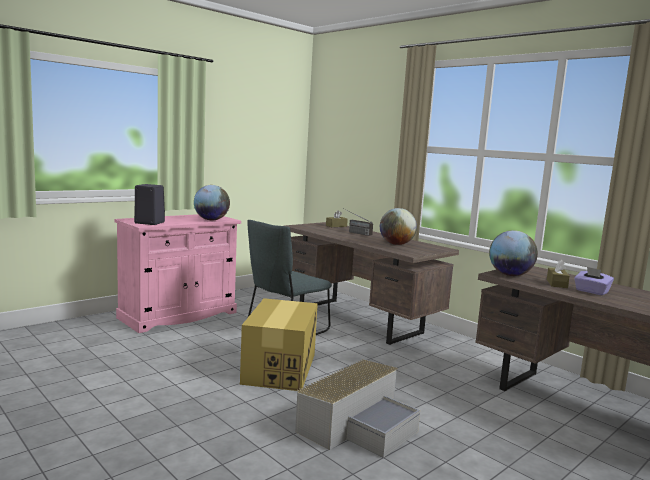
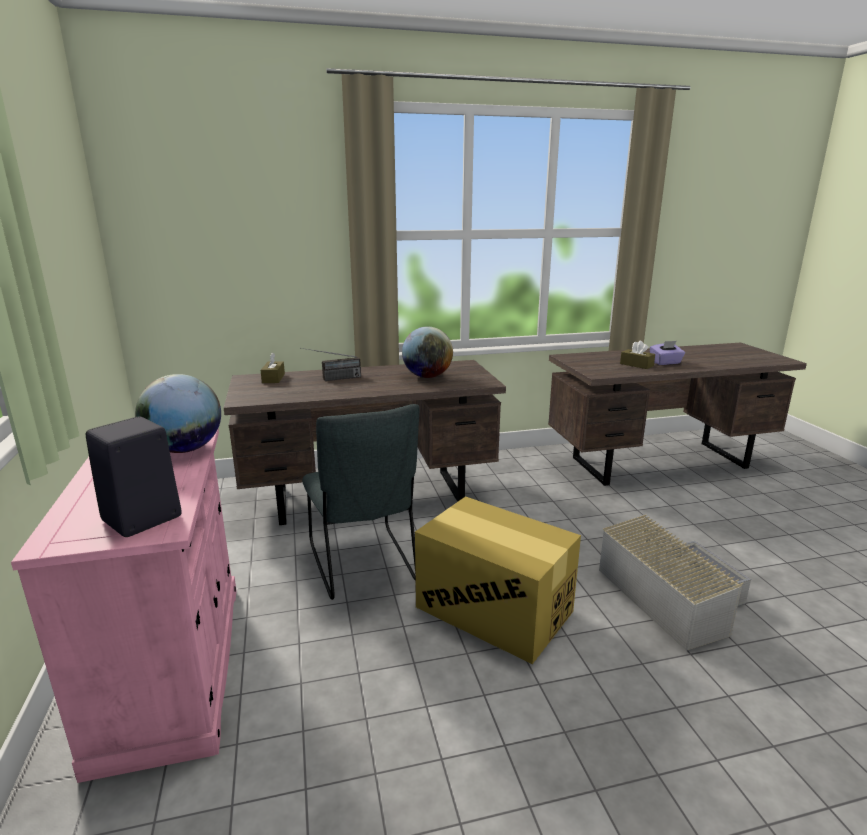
camera: 60 degrees left, 10 degrees up
globe [489,230,538,276] -> none

